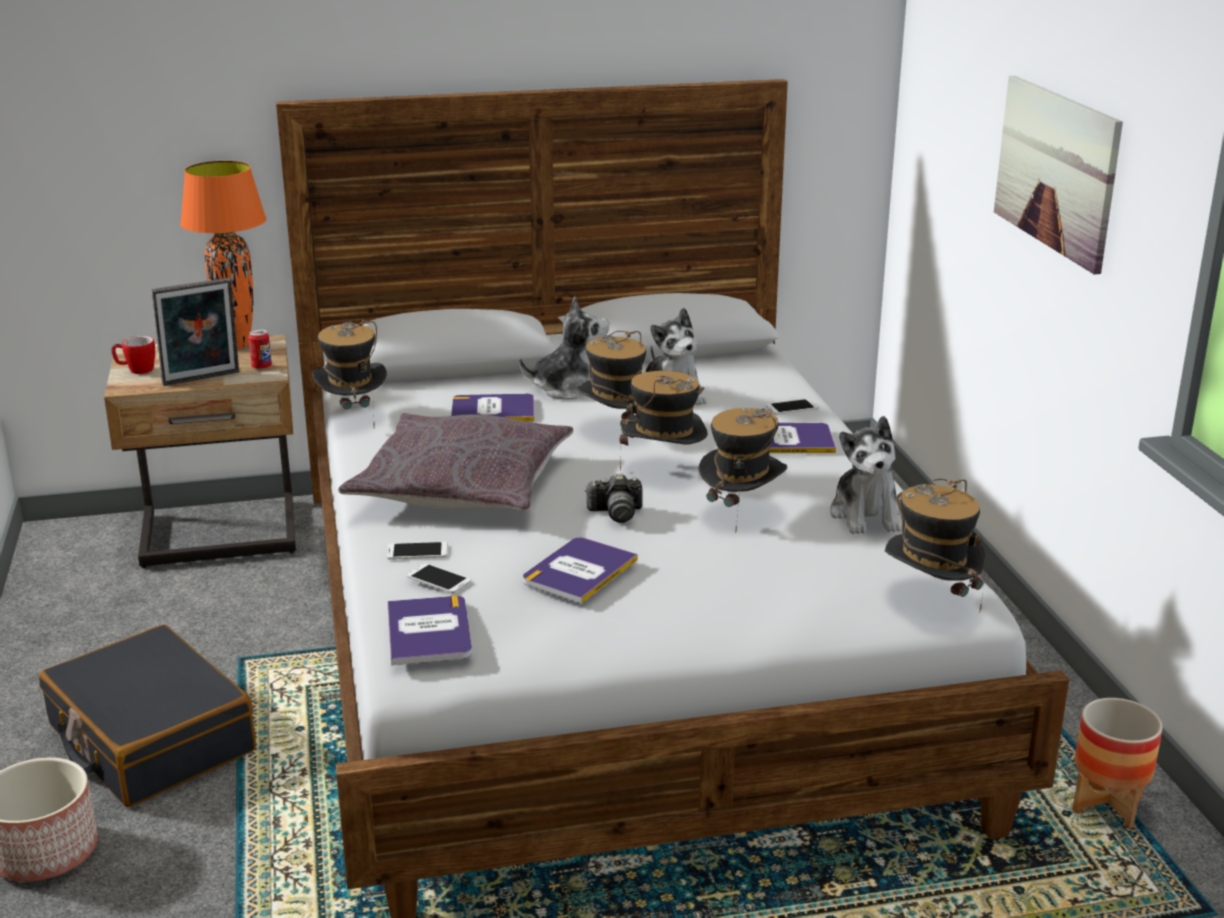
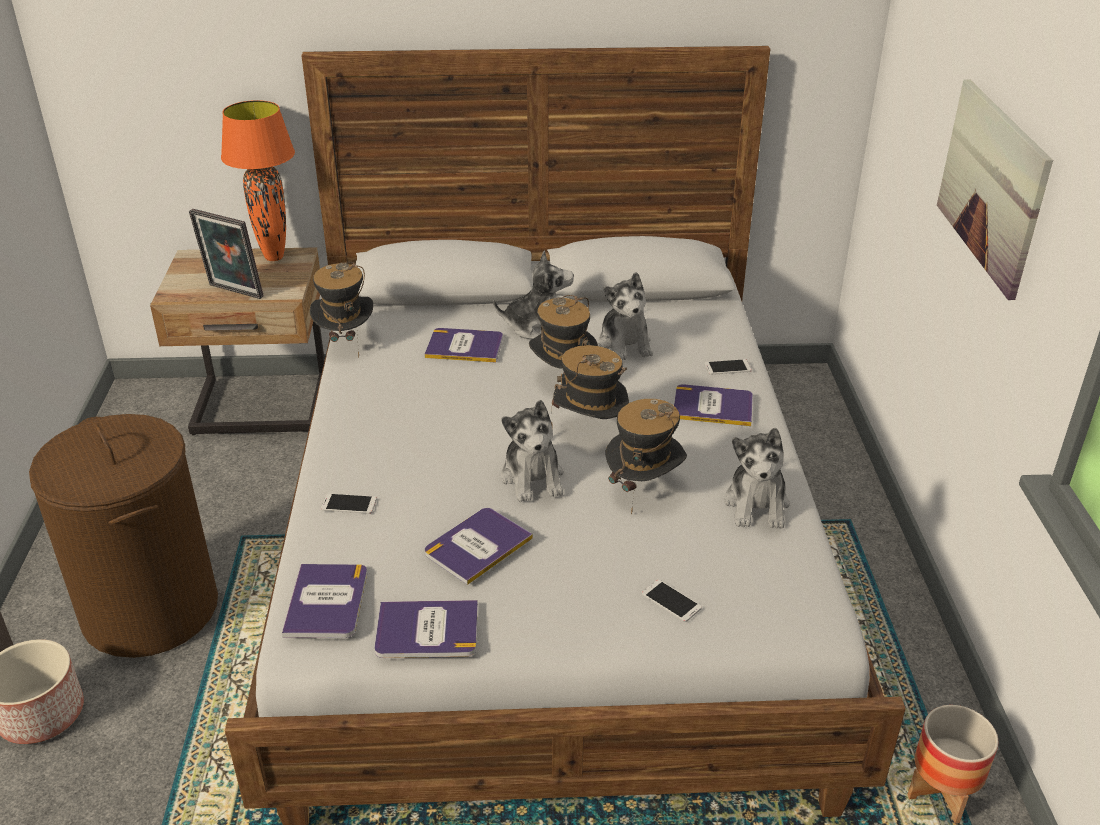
camera: 10 degrees right, 10 degrees up
black suitcase [39,624,256,807] -> brown laundry basket [29,414,218,658]
mug [111,336,155,374] -> none
picture frame [151,278,239,386] -> picture frame turned 45 degrees clockwise [189,209,264,299]
can [248,330,272,370] -> none
grey pillow [338,413,573,511] -> none
phone [407,563,471,594] -> phone moved to [642,580,702,622]
camera [585,473,643,523] -> plush toy [501,400,563,502]
hat [885,479,985,613] -> none
none -> book [374,600,478,658]

